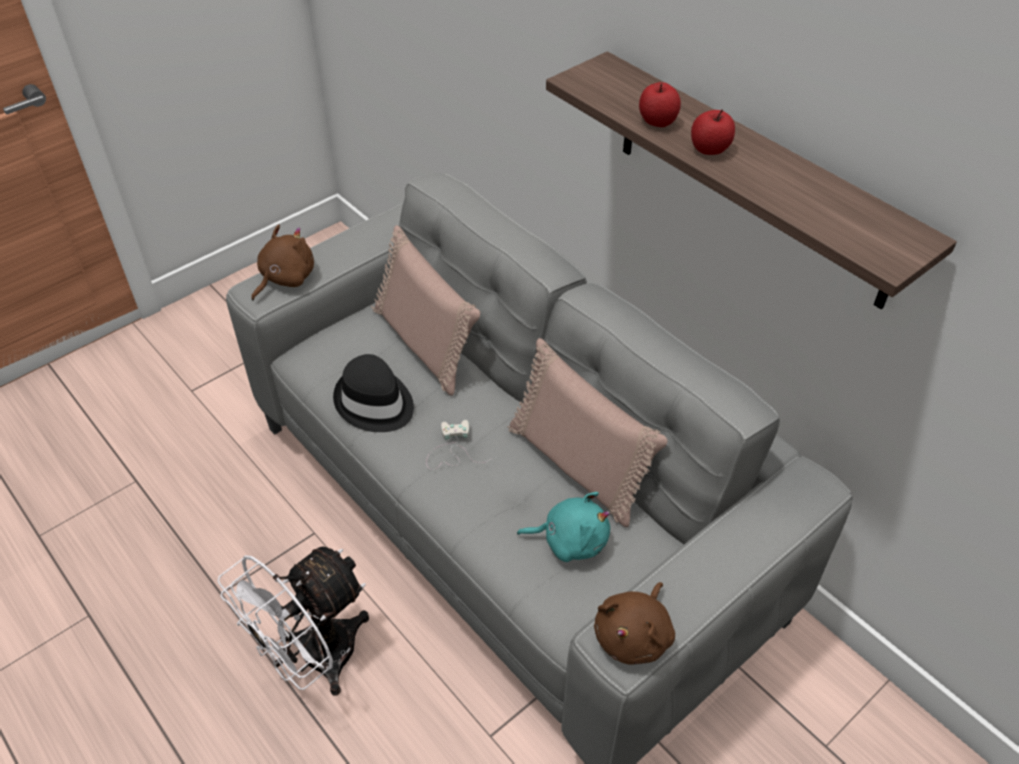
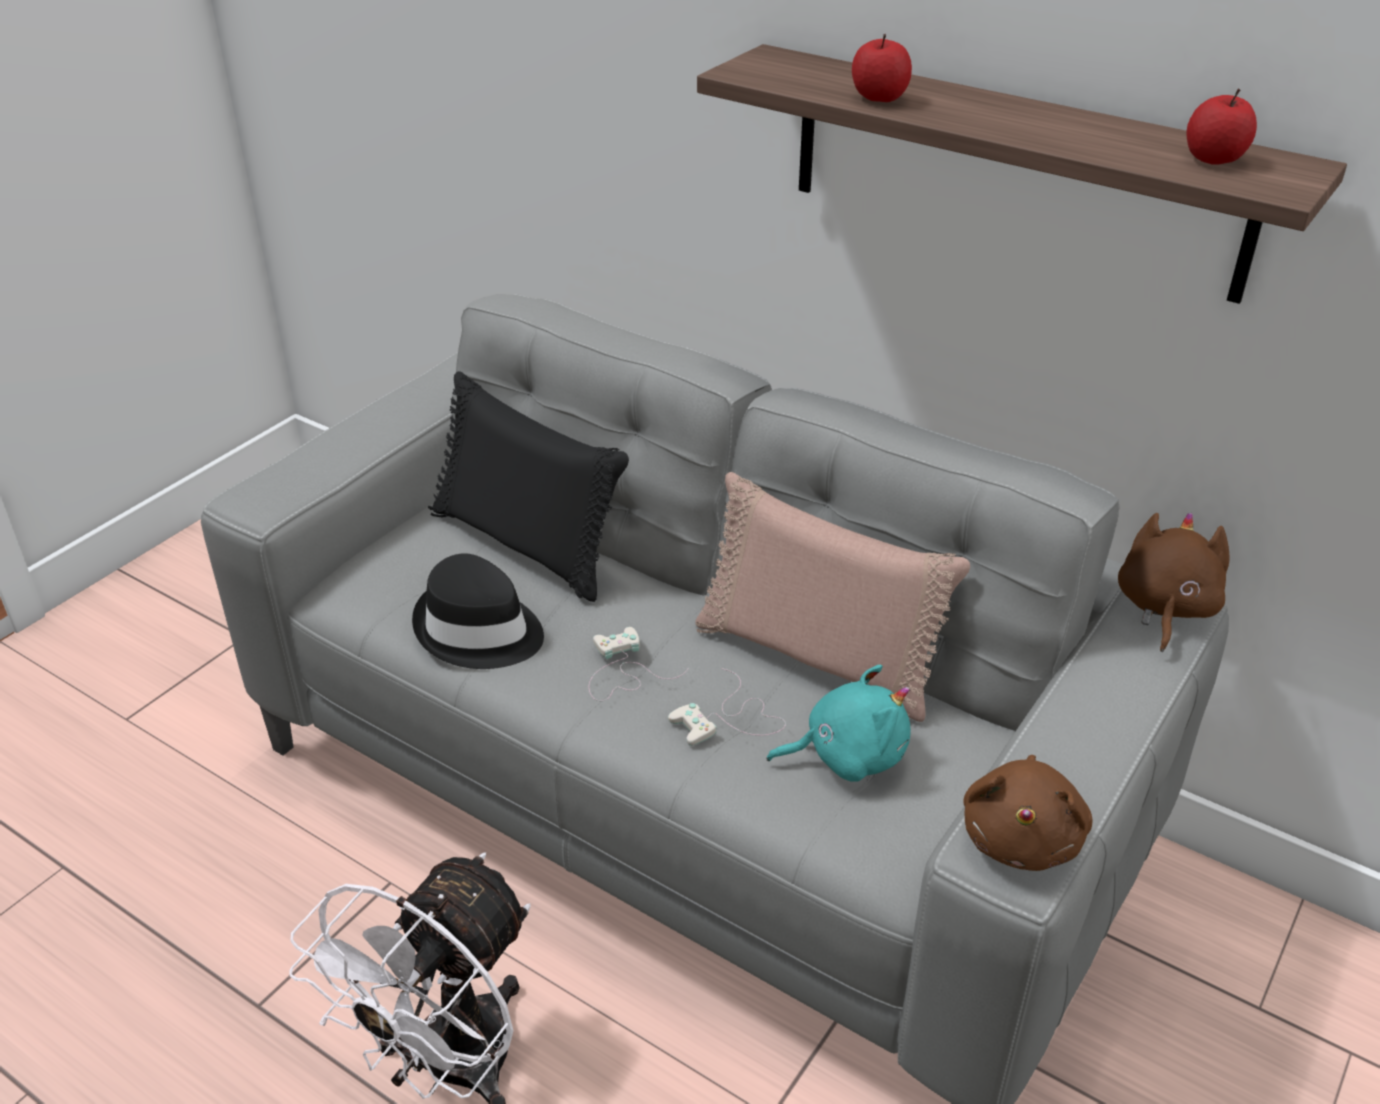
camera: 15 degrees left, 10 degrees down
brown plush toy [251,224,314,301] -> brown plush toy moved to [1118,512,1229,653]
beige pillow [371,225,480,396] -> black pillow [427,371,629,602]
apple [691,110,735,155] -> apple moved to [1186,88,1257,165]
none -> white game controller [668,668,786,746]

